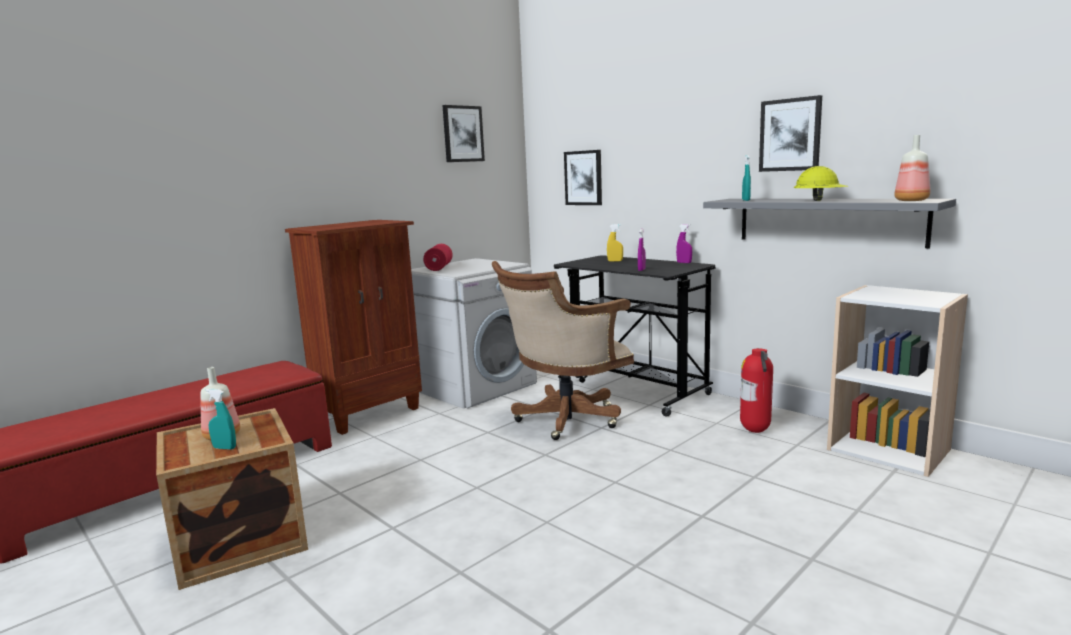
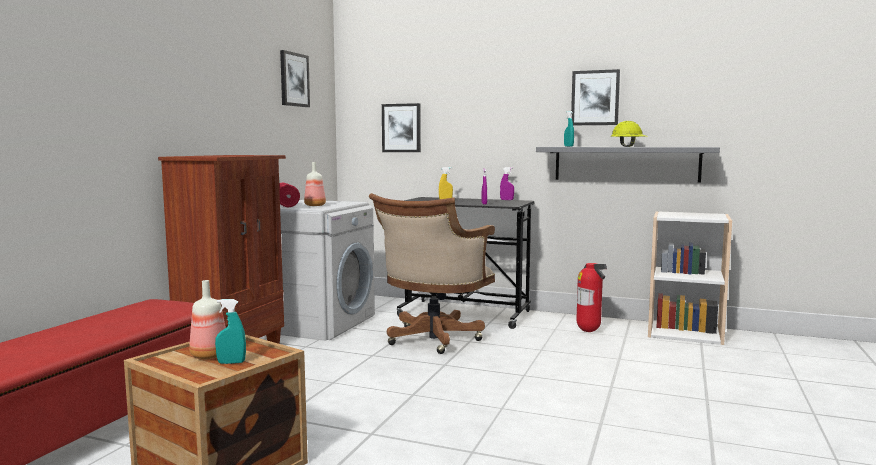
camera: 25 degrees left, 5 degrees down
bottle [894,135,930,201] -> bottle moved to [304,162,326,206]

